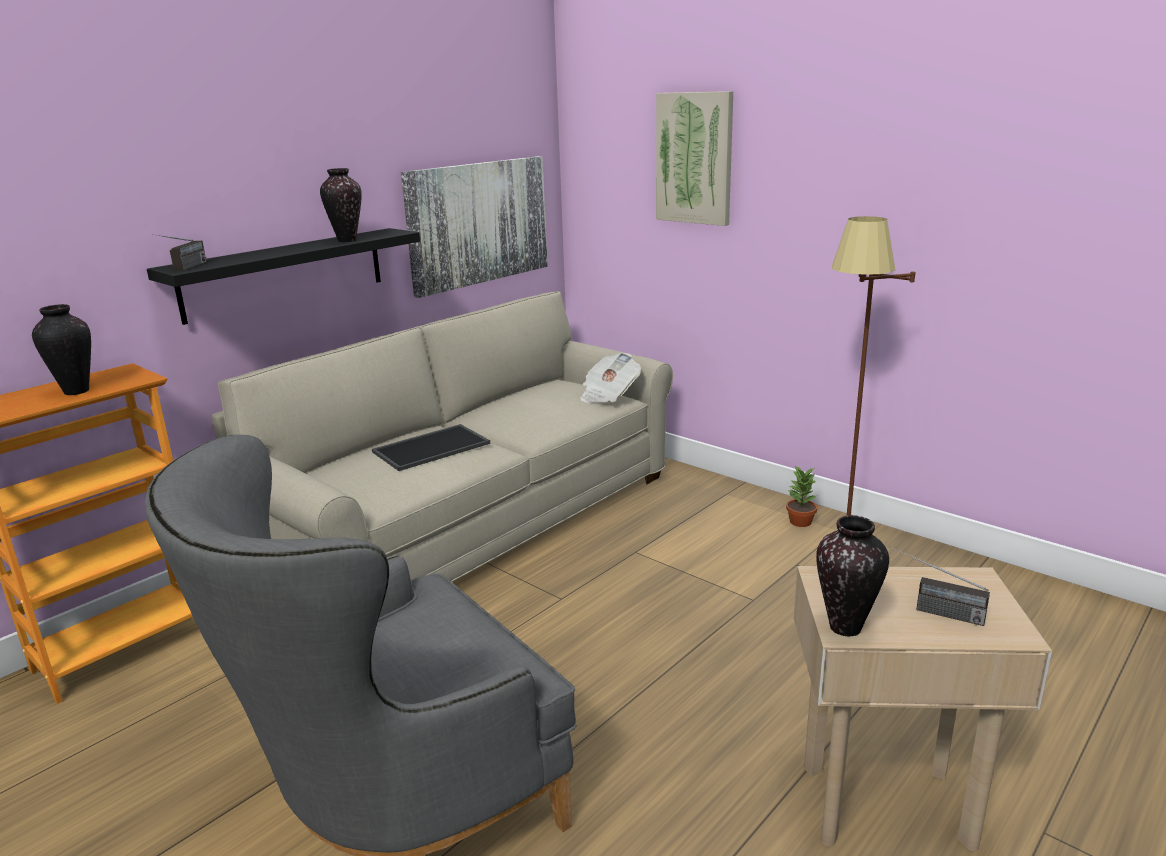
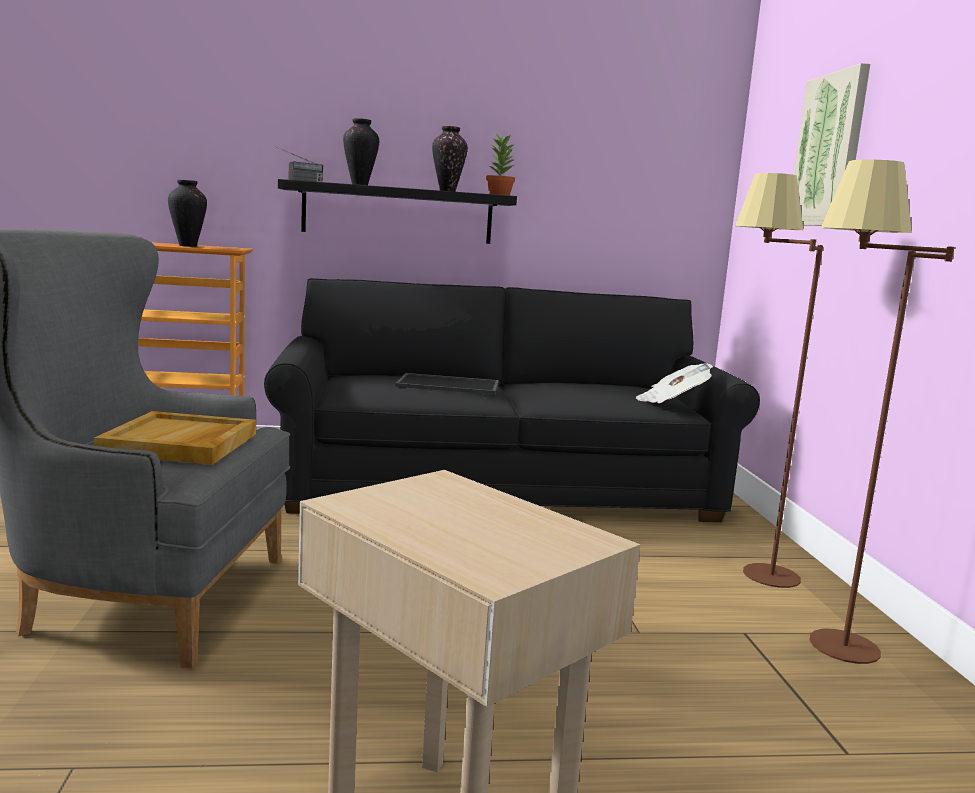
camera: 40 degrees right, 10 degrees down
beige sofa [212,291,673,582] -> black sofa [264,278,760,522]
picture [401,156,548,298] -> none
potted plant [786,466,818,527] -> potted plant moved to [486,133,516,196]
vase [816,515,889,636] -> vase moved to [343,118,379,185]
radio [889,547,990,626] -> none
none -> beige tray [94,411,256,465]
none -> brown floor lamp [735,173,823,588]

